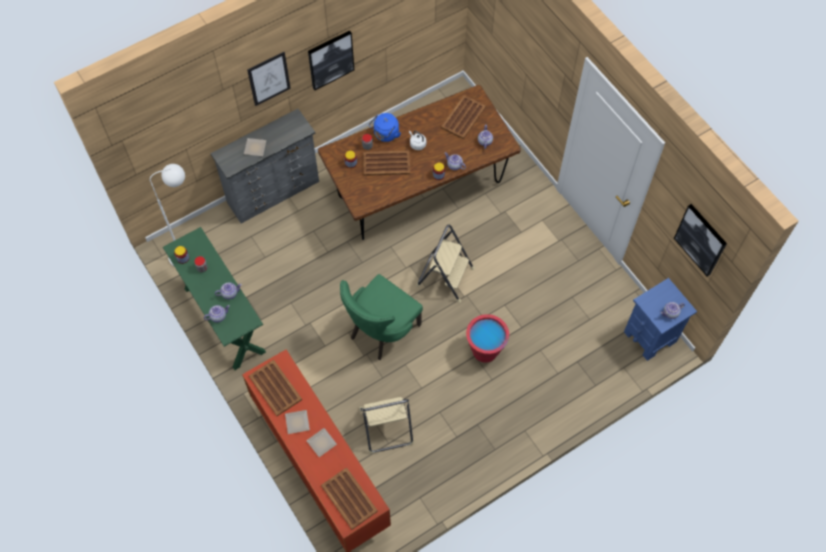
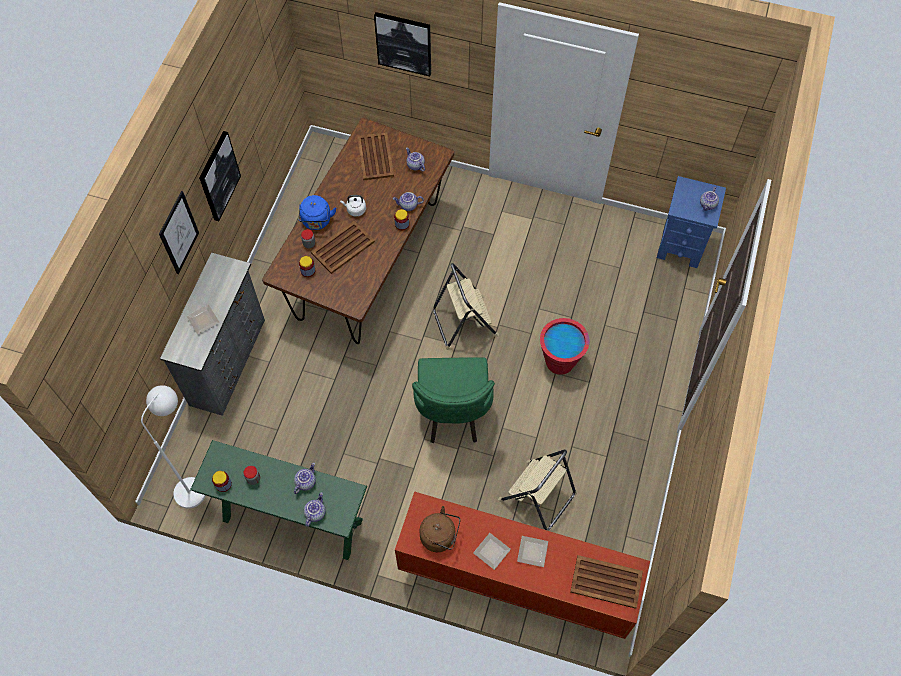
camera: 40 degrees left, 0 degrees up
brown tray [249,360,302,416] -> brown kettle [419,506,460,552]
picture [674,204,727,277] -> picture moved to [374,12,431,77]

